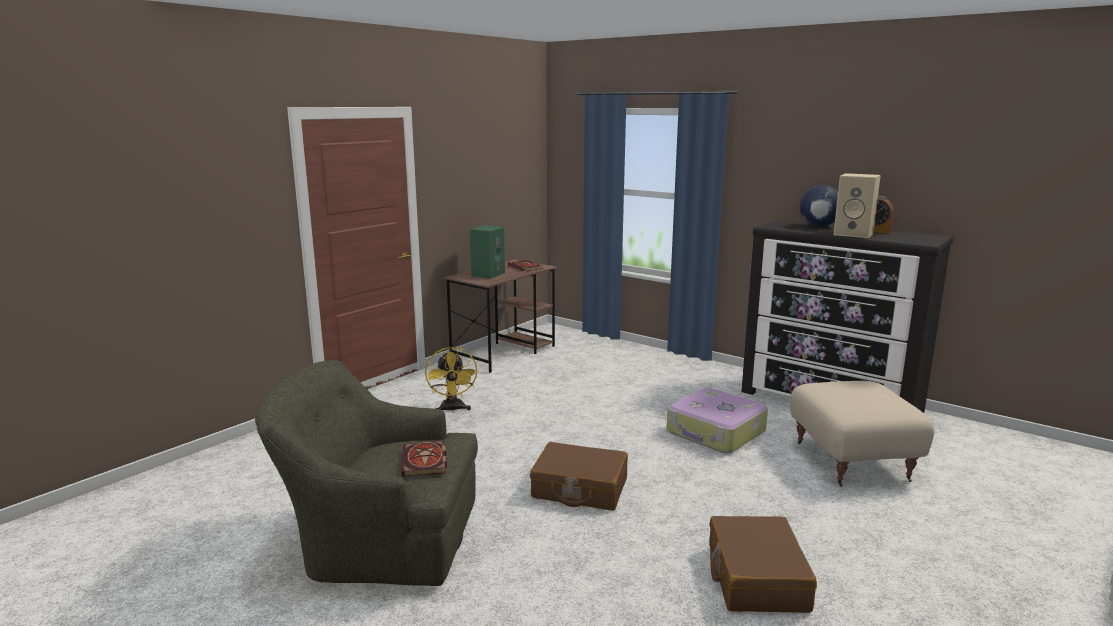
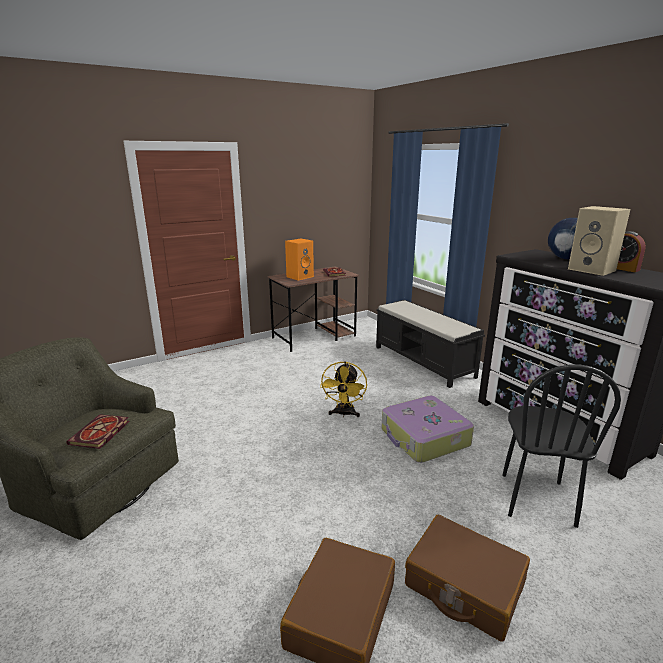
camera: 20 degrees right, 5 degrees up
yellow fan [425,347,478,412] -> yellow fan moved to [320,361,367,417]
green speaker [470,225,505,279] -> orange speaker [285,239,314,281]
brown suitcase [530,442,628,511] -> brown suitcase moved to [405,515,530,642]
beige ottoman [790,381,934,487] -> black chair [502,365,621,528]
none -> black bench [376,300,485,388]

